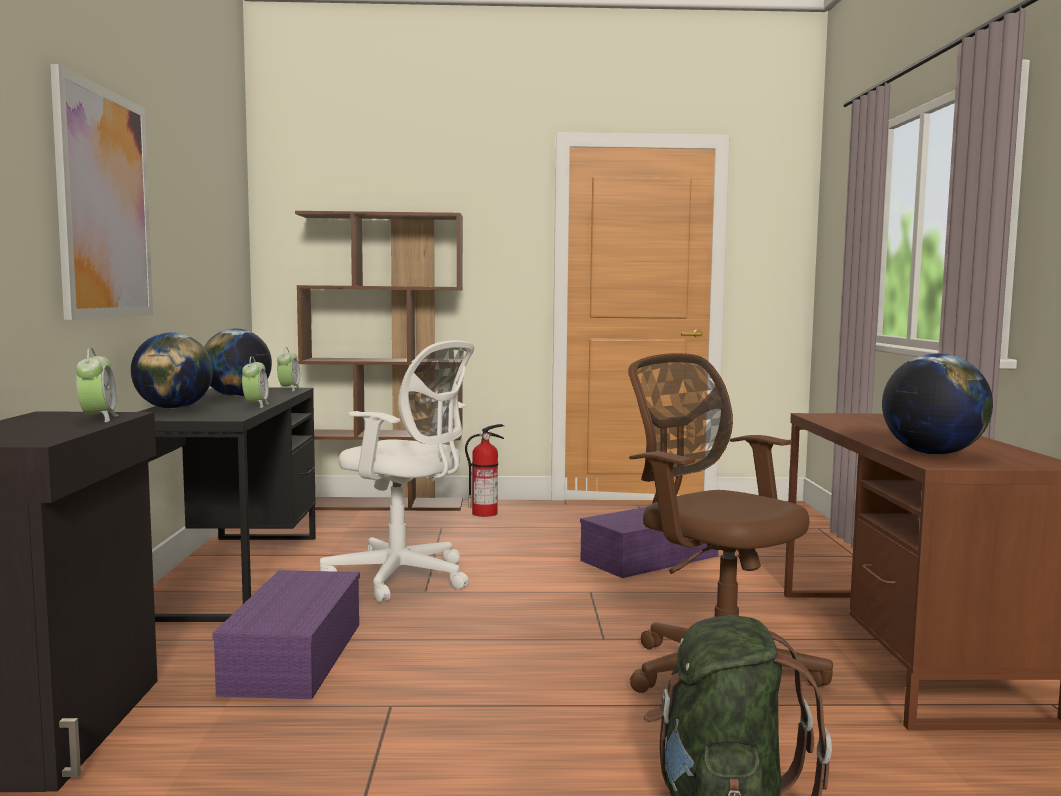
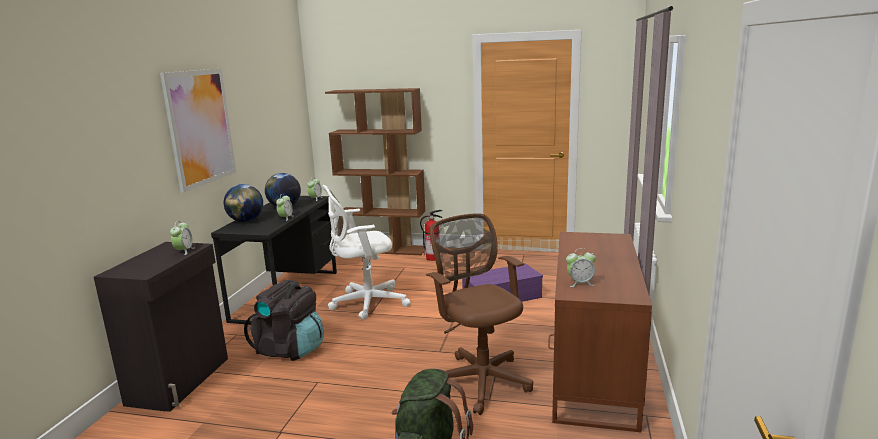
camera: 15 degrees right, 10 degrees up
purple storage box [212,570,360,699] -> black backpack [244,280,324,361]
white office chair [320,340,474,602] -> white office chair turned 120 degrees clockwise [322,185,411,320]
globe [882,353,993,455] -> alarm clock [566,248,596,287]

